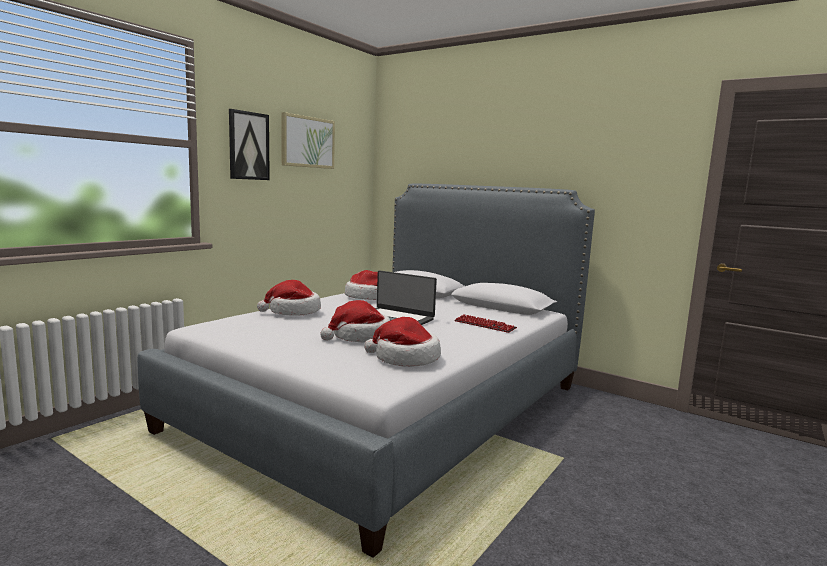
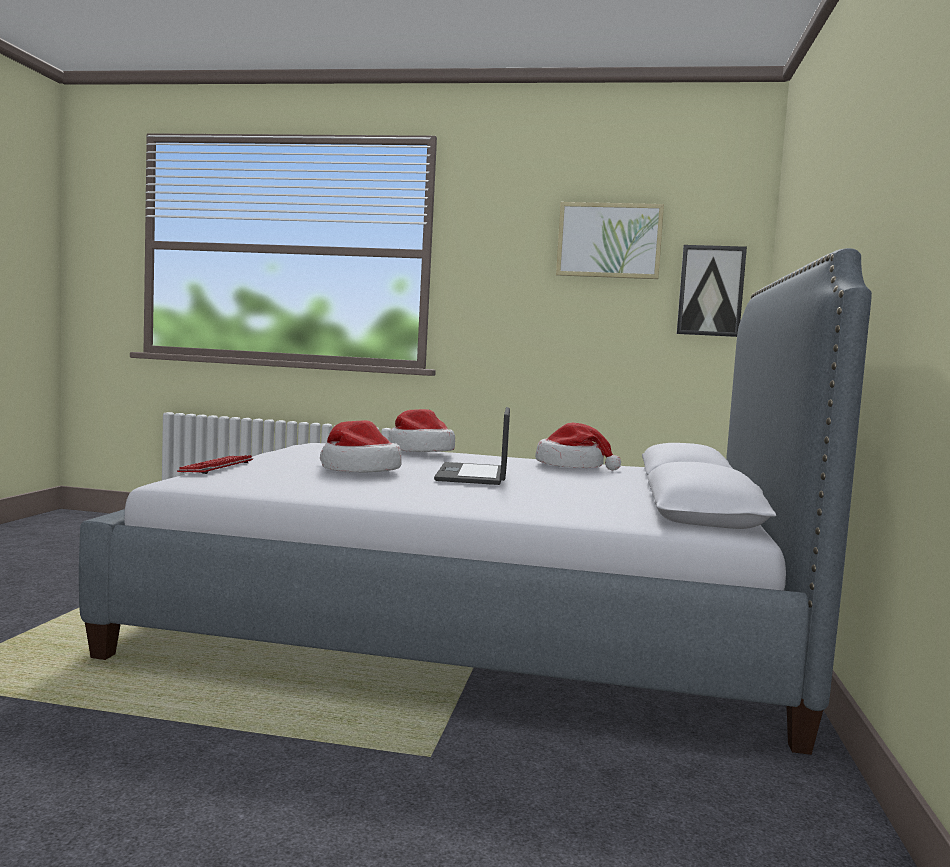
camera: 65 degrees right, 5 degrees down
picture [229,109,270,180] -> picture moved to [677,245,747,337]
hat [364,317,441,367] -> none
keyboard [454,314,517,333] -> keyboard moved to [177,455,254,474]

